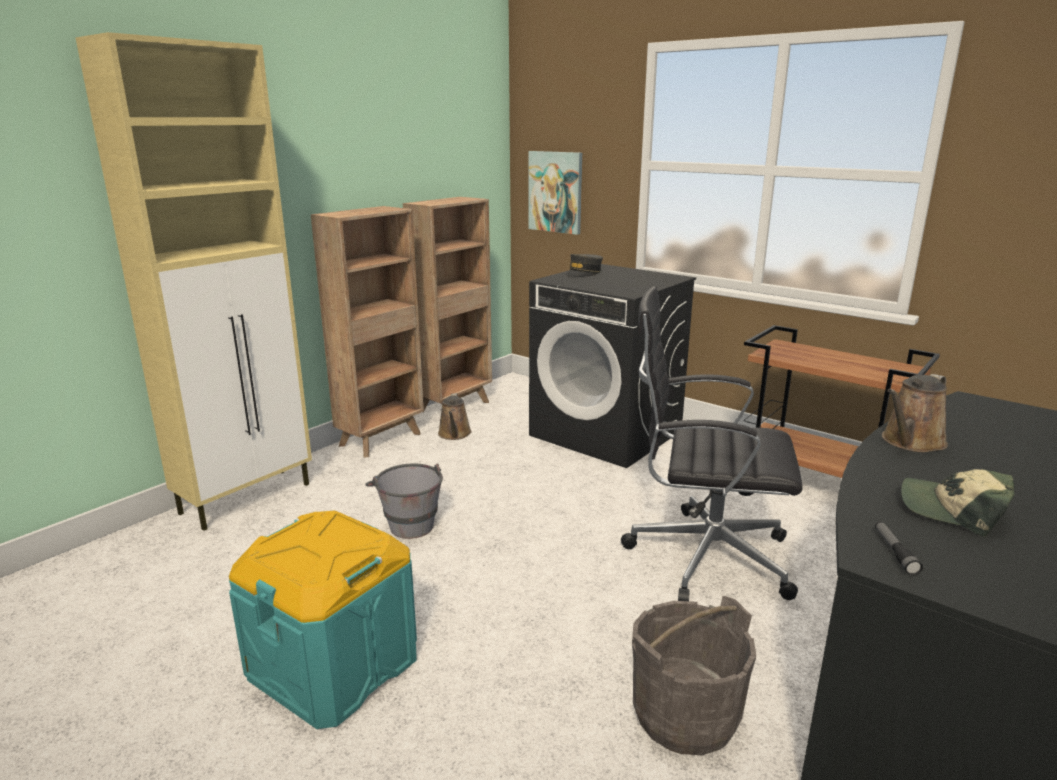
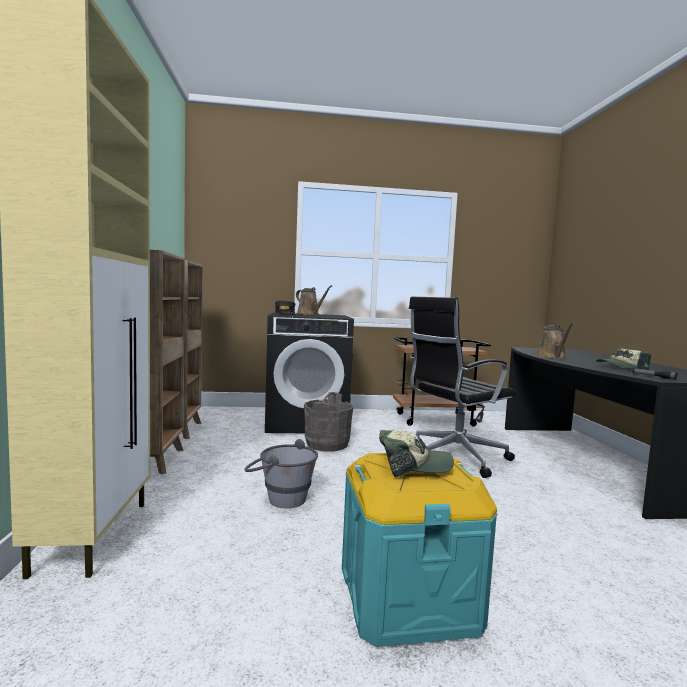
camera: 45 degrees left, 15 degrees down
brown watering can [438,393,472,440] -> brown watering can moved to [296,285,332,315]
picture [529,151,582,235] -> none
grey bucket [632,595,756,755] -> grey bucket moved to [304,392,354,452]
none -> cap [379,430,454,477]

